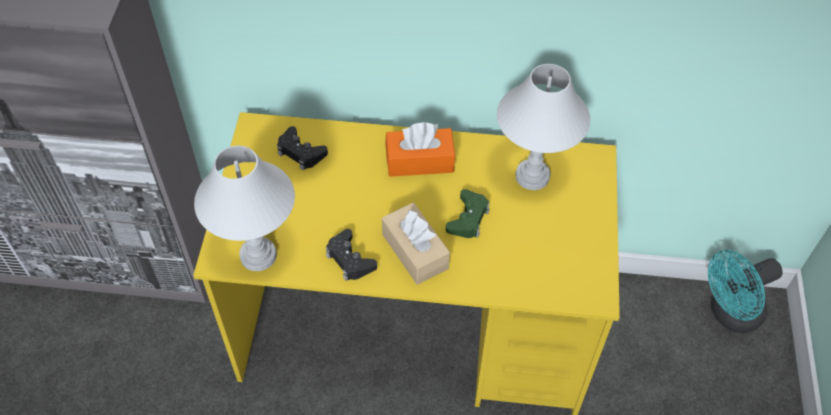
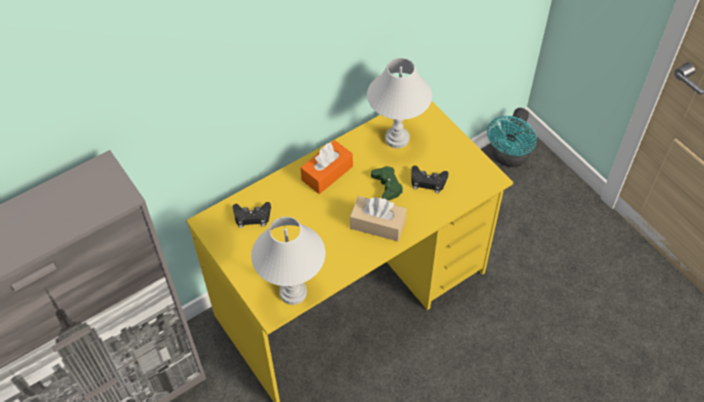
camera: 40 degrees left, 0 degrees up
black game controller [326,229,377,281] -> black game controller moved to [411,166,449,194]

